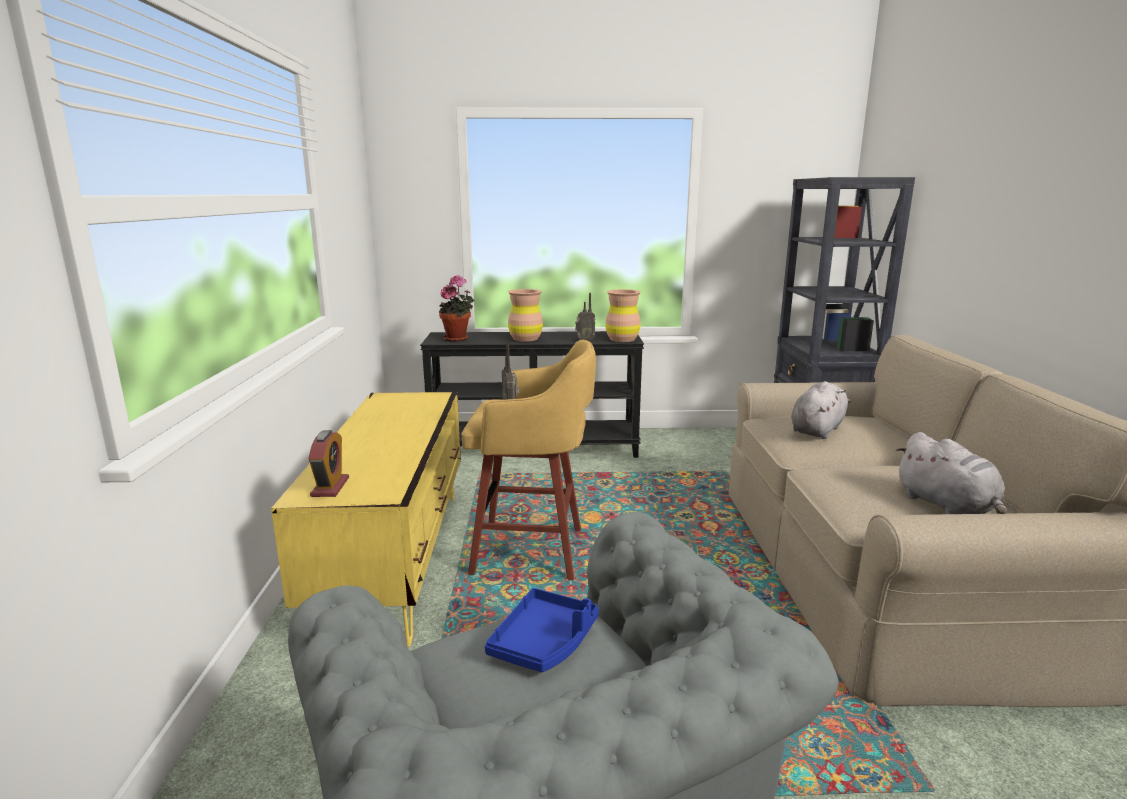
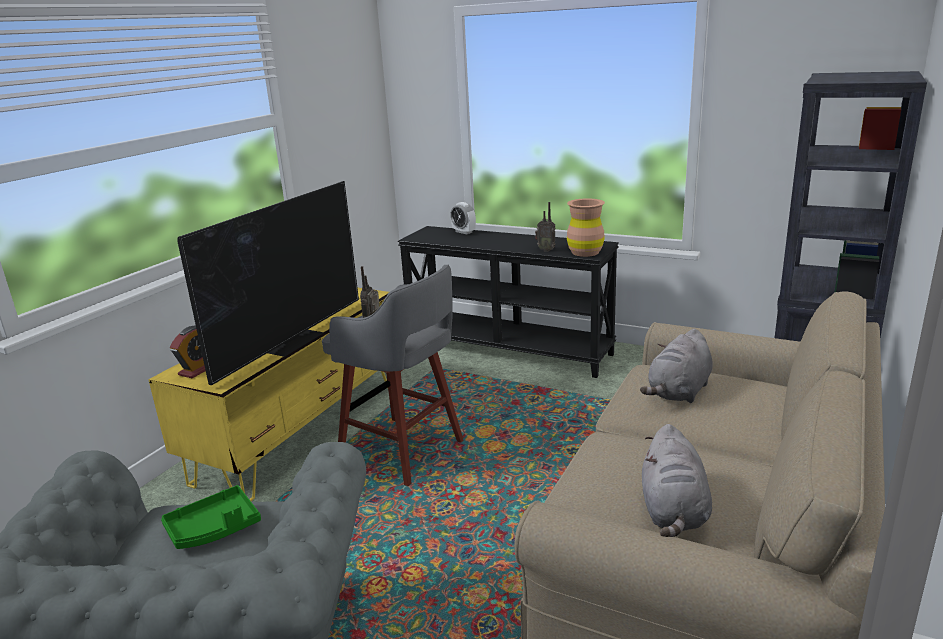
camera: 30 degrees right, 5 degrees up
potted plant [439,275,474,341] -> none
yellow stool [462,340,596,580] -> grey stool [322,264,464,486]
blue tray [485,588,599,672] -> green tray [161,485,261,549]
brown vase [508,289,543,342] -> none
grey plush toy [791,381,851,439] -> grey plush toy turned 150 degrees clockwise [640,329,713,403]
none -> television [177,181,359,386]
none -> alarm clock [450,202,476,234]

